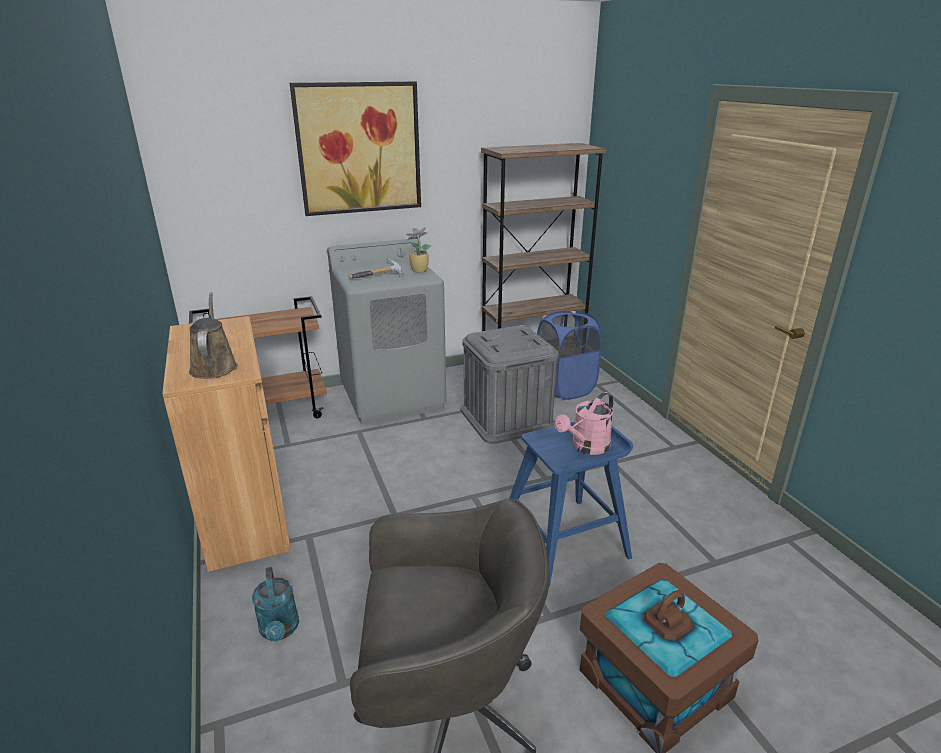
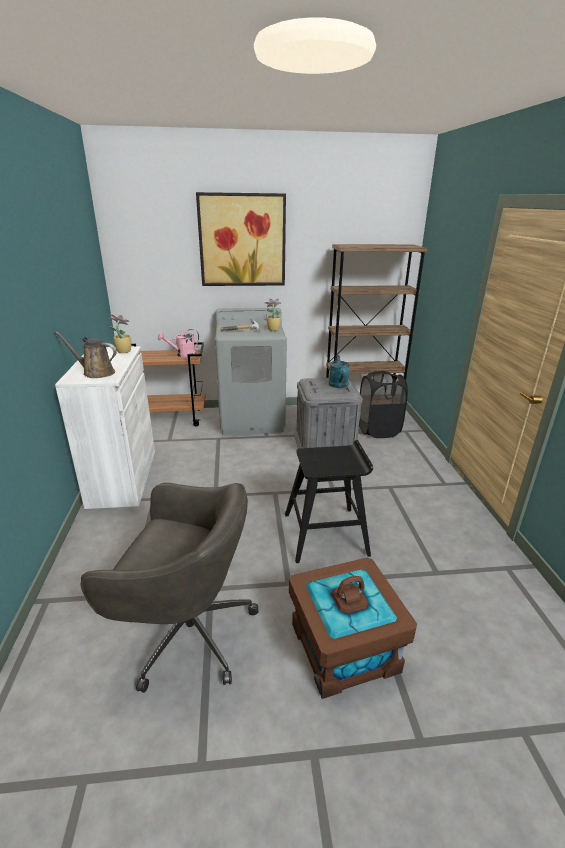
camera: 15 degrees right, 0 degrees up
brown cabinet [162,316,291,572] -> white cabinet [55,347,155,509]
brown watering can [189,292,238,379] -> brown watering can turned 75 degrees counterclockwise [55,332,117,378]
turquoise watering can [252,567,299,642] -> turquoise watering can moved to [329,355,350,388]
blue stool [509,422,633,586] -> black stool [285,440,373,563]
blue laundry basket [537,310,602,400] -> black laundry basket [359,371,408,438]
pink watering can [555,392,614,455] -> pink watering can moved to [158,329,199,357]
none -> potted plant [108,314,131,353]

